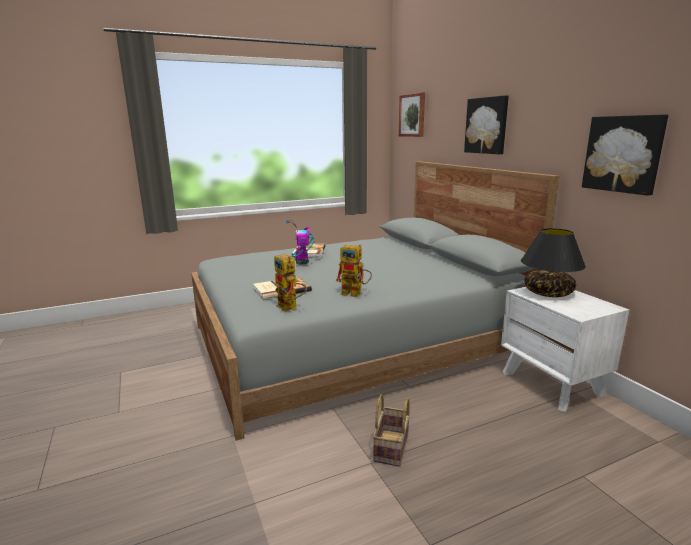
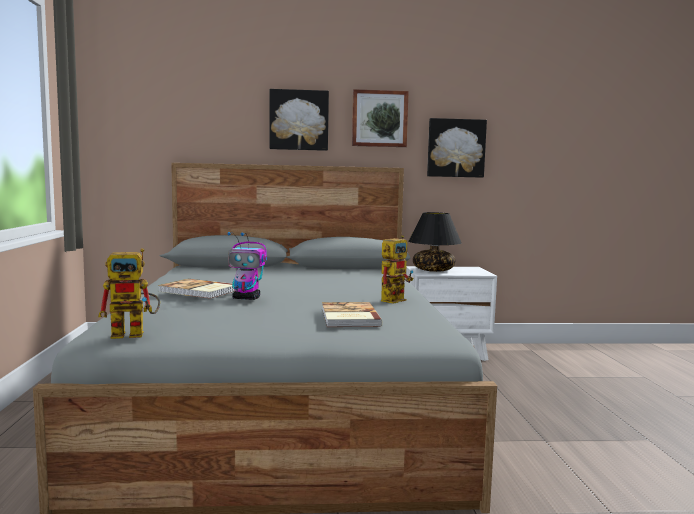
camera: 70 degrees left, 10 degrees down
toy robot [274,254,307,312] -> toy robot moved to [98,248,160,339]
basket [373,394,410,467] -> none
picture [399,93,425,137] -> picture moved to [352,89,409,147]

